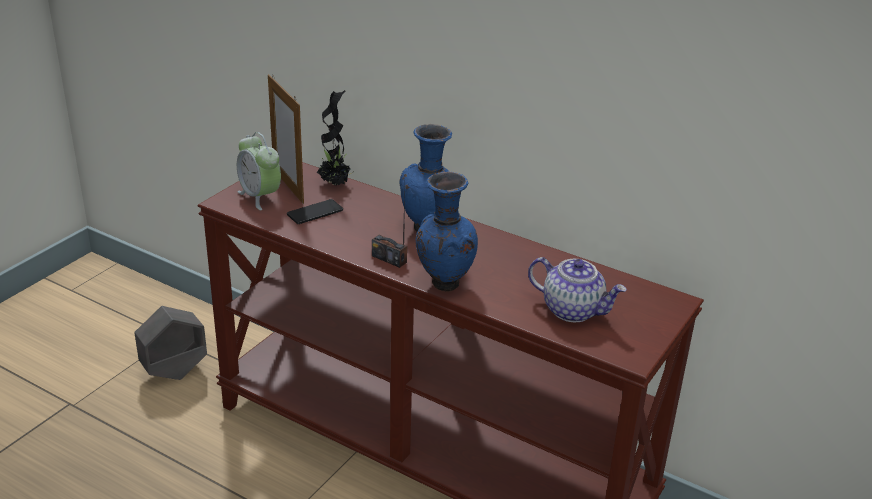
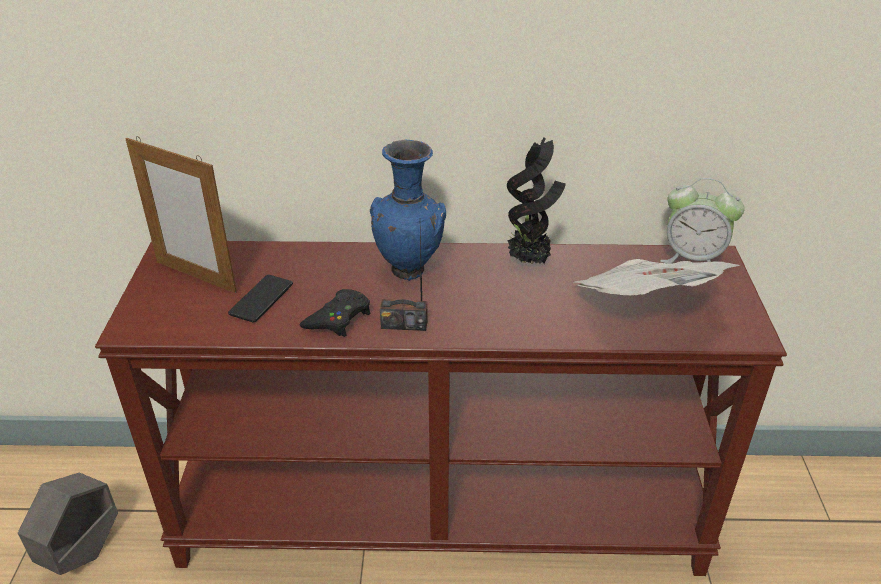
camera: 30 degrees left, 5 degrees up
alarm clock [237,132,281,210] -> alarm clock moved to [660,178,745,274]
potted plant [317,90,354,186] -> potted plant moved to [507,137,566,264]
blue vase [416,172,478,292] -> none
teapot [528,257,627,322] -> newspaper [573,259,739,295]
none -> black game controller [299,289,370,337]

